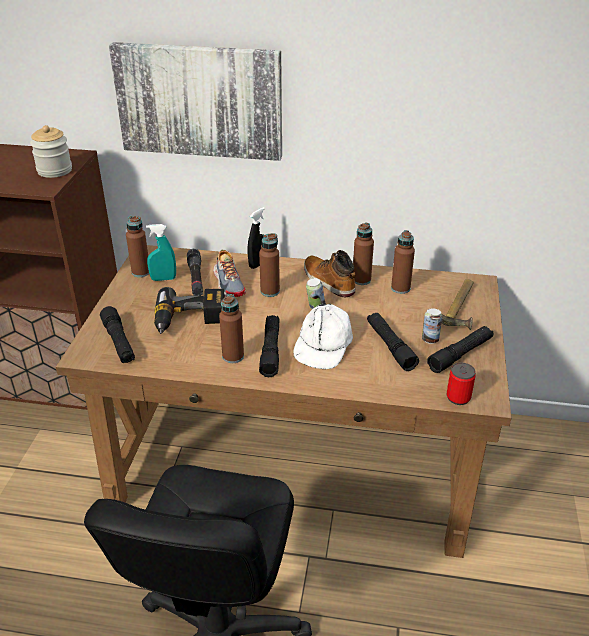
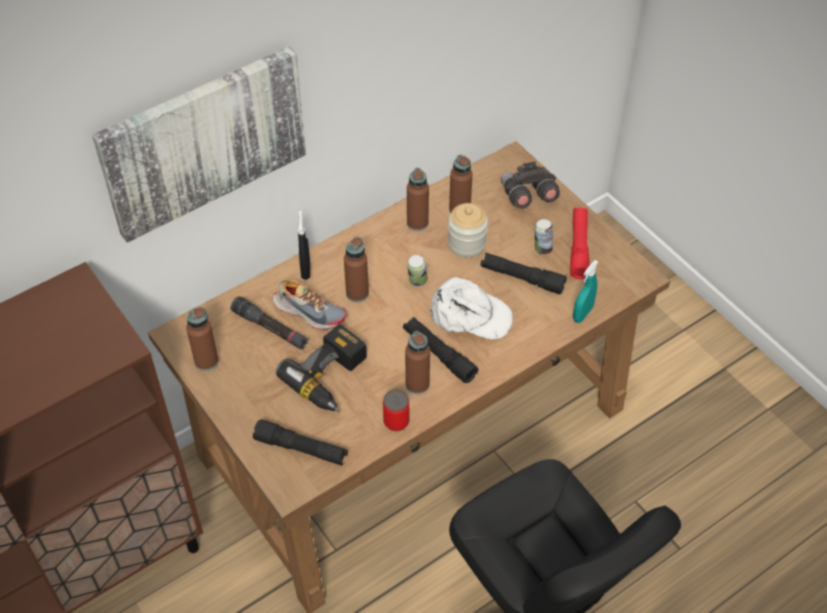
camera: 45 degrees left, 15 degrees up
jar [30,125,72,178] -> jar moved to [448,203,488,257]
turquoise spray bottle [146,224,176,281] -> turquoise spray bottle moved to [573,260,598,323]
white cap [293,302,353,369] -> white cap turned 45 degrees counterclockwise [430,277,513,340]
boot [304,250,356,297] -> none
black flashlight [427,326,494,373] -> red flashlight [570,207,590,279]
hammer [442,279,474,330] -> grey binoculars [501,161,560,209]
can [447,363,476,405] -> can moved to [383,390,409,431]

